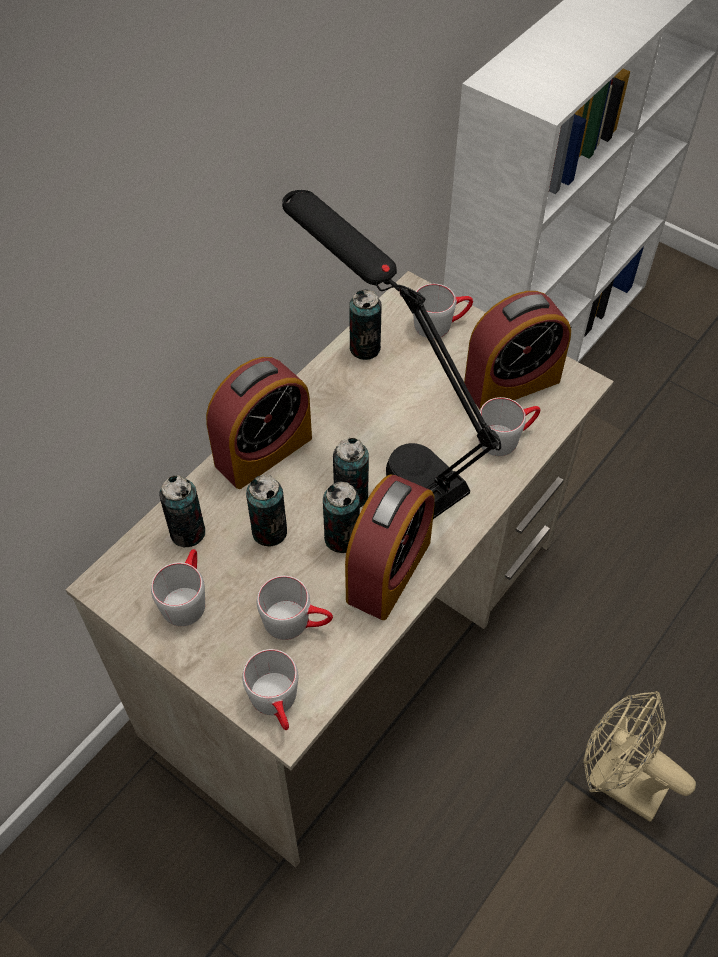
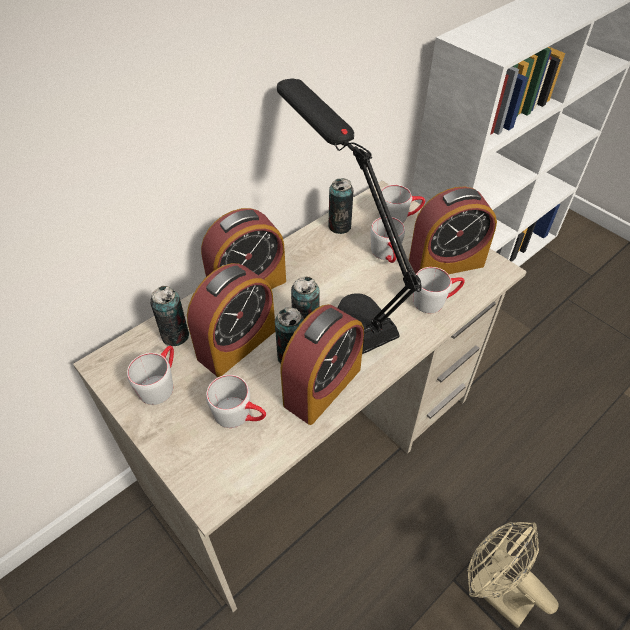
camera: 10 degrees right, 5 degrees down
grey mug [242,649,298,730] -> grey mug moved to [370,217,405,263]
can [246,475,287,546] -> alarm clock [187,263,275,377]

